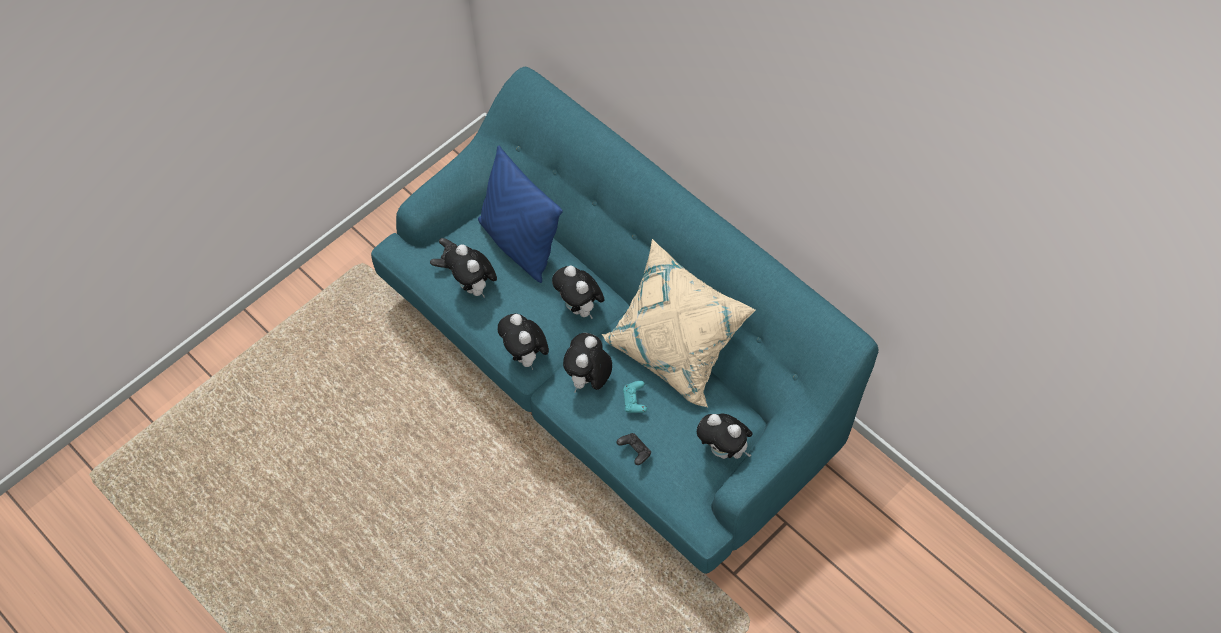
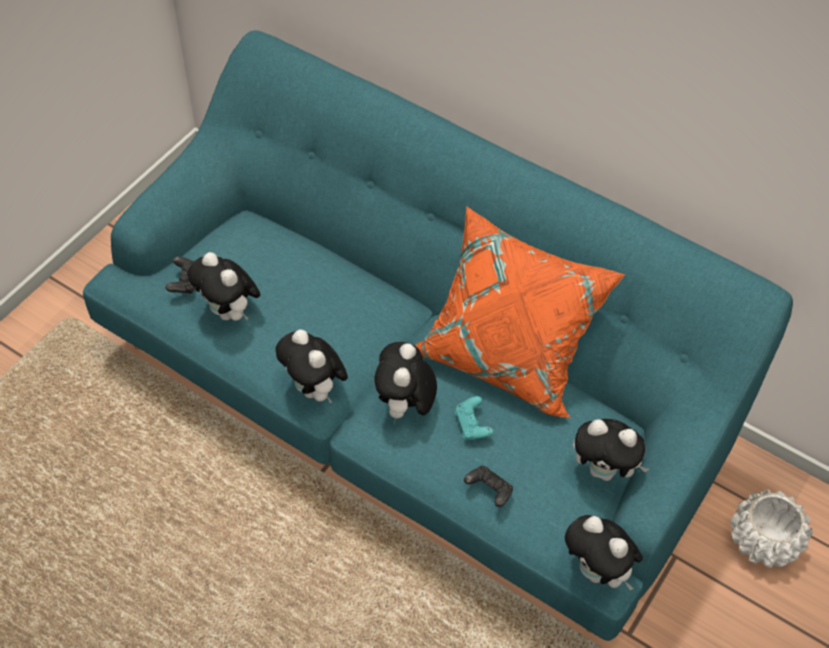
camera: 15 degrees left, 5 degrees down
blue pillow [478,146,563,283] -> none
plush toy [552,265,604,319] -> plush toy moved to [565,515,643,590]
beige pillow [602,239,756,408] -> orange pillow [415,206,626,418]
none -> white planter [730,490,813,568]

